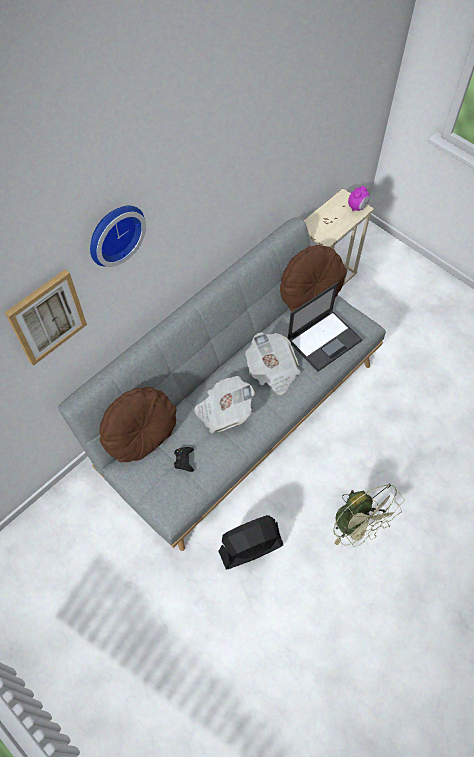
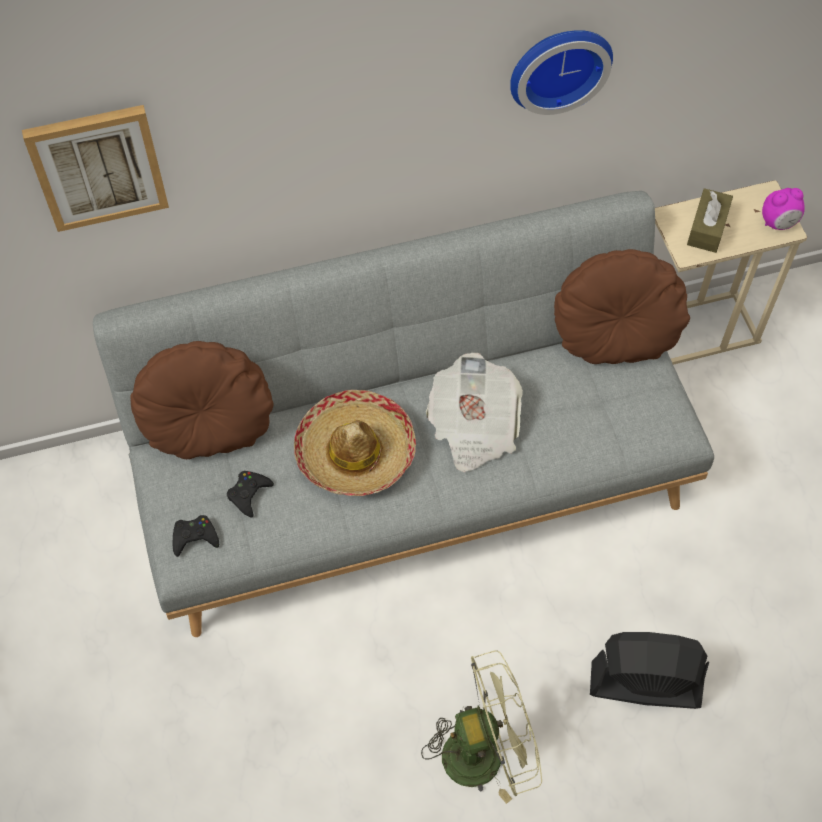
camera: 30 degrees right, 0 degrees up
wall clock [90,206,146,267] -> wall clock moved to [510,30,613,115]
newspaper [194,376,255,434] -> hat [294,390,416,496]
black fan [218,515,283,570] -> black fan moved to [590,632,709,709]
laptop [288,282,363,372] -> none
green fan [333,484,405,547] -> green fan turned 105 degrees counterclockwise [421,650,542,804]
none -> black game controller [173,515,219,557]
none -> brown tissue box [687,188,733,253]

